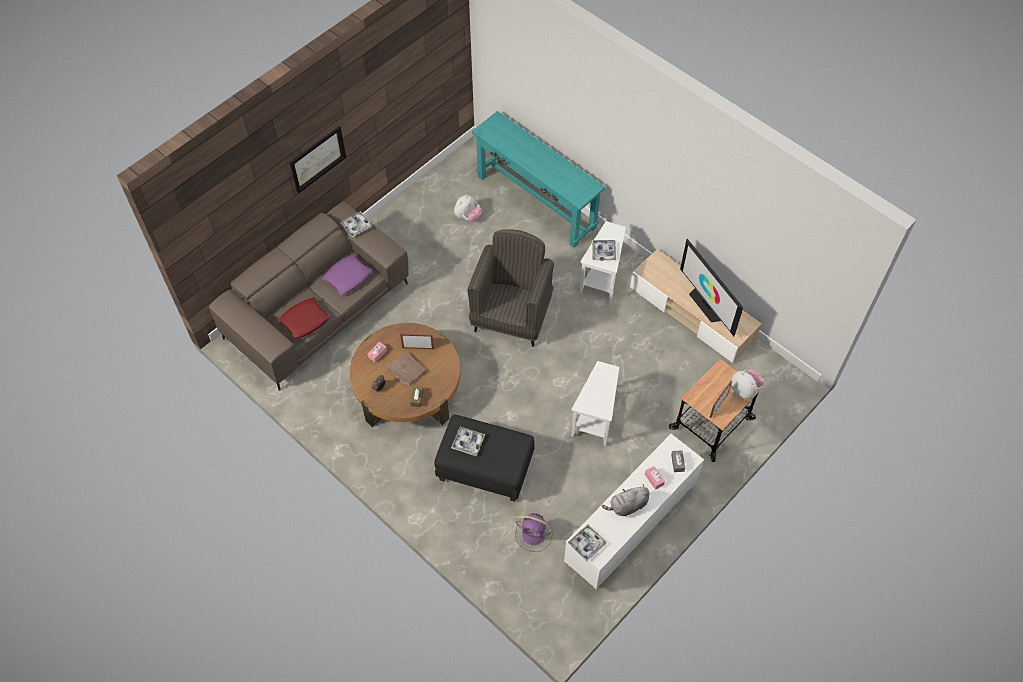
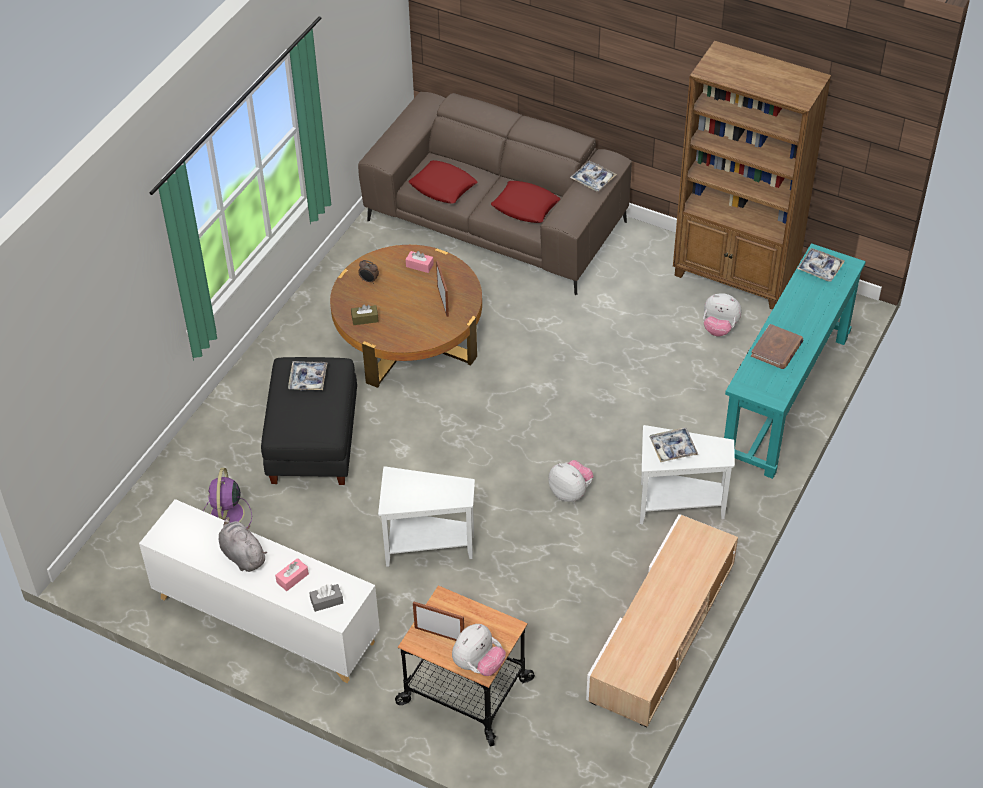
camera: 75 degrees right, 10 degrees down
picture [290,126,346,194] -> none
purple pillow [322,254,372,295] -> red pillow [491,181,560,223]
brown book [388,352,426,387] -> brown book moved to [751,324,803,369]
grey armchair [467,229,554,347] -> none
tray [568,524,607,561] -> tray moved to [797,248,845,282]
television [680,239,743,336] -> none
none -> plush toy [548,460,594,502]
none -> brown bookcase [673,41,831,310]

